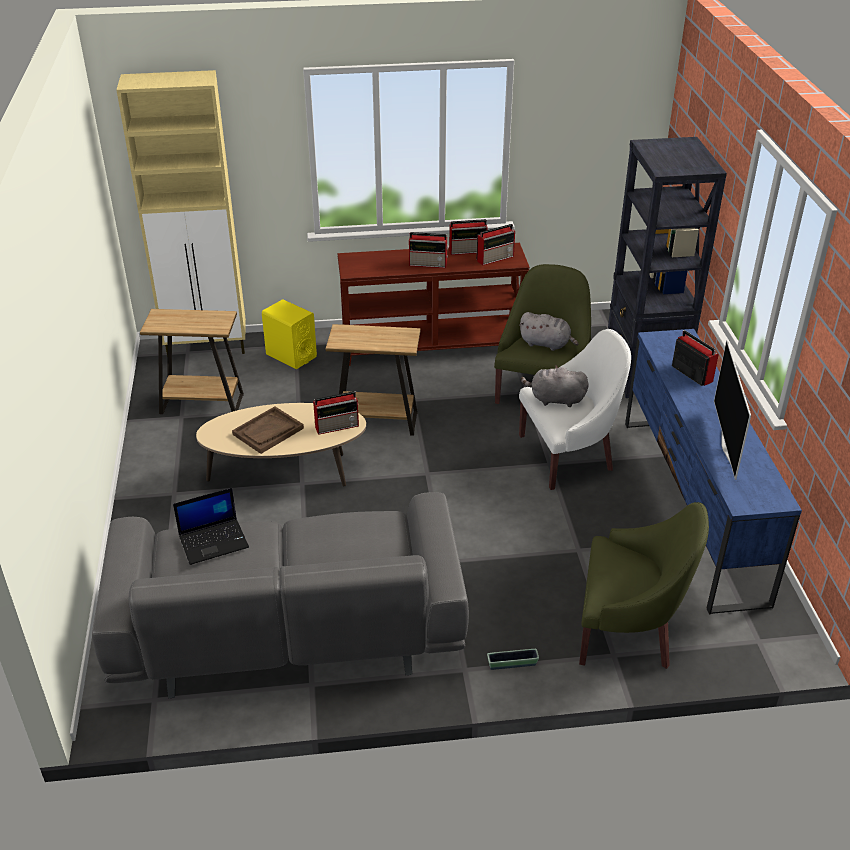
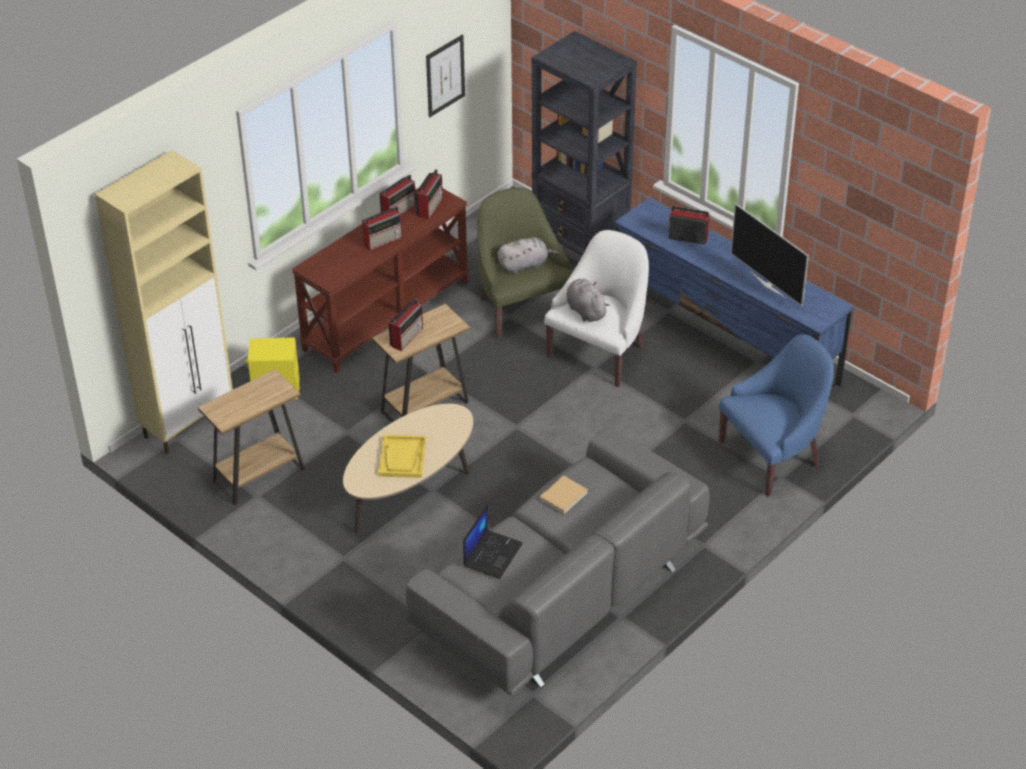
camera: 40 degrees left, 5 degrees up
brown tray [232,406,304,454] -> yellow tray [378,435,426,478]
radio [313,391,359,435] -> radio moved to [389,298,423,351]
planter [487,649,539,670] -> none
grey plush toy [521,365,589,407] -> grey plush toy turned 90 degrees clockwise [566,279,609,322]
green armchair [579,502,709,669] -> blue armchair [719,334,834,497]
none -> picture [426,34,465,117]
none -> beige book [539,475,588,514]

